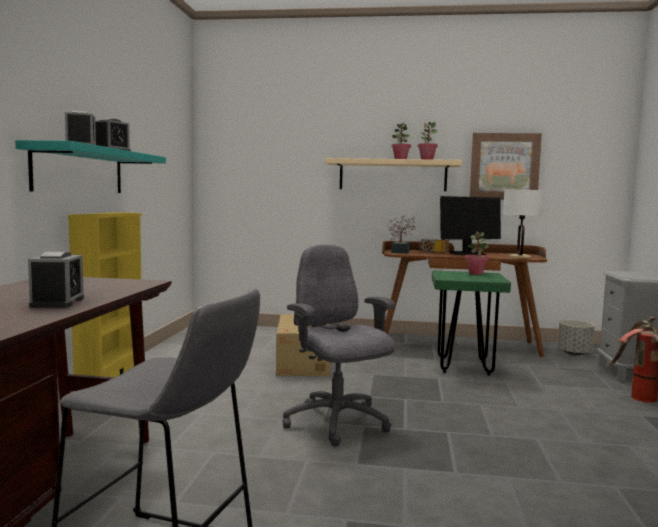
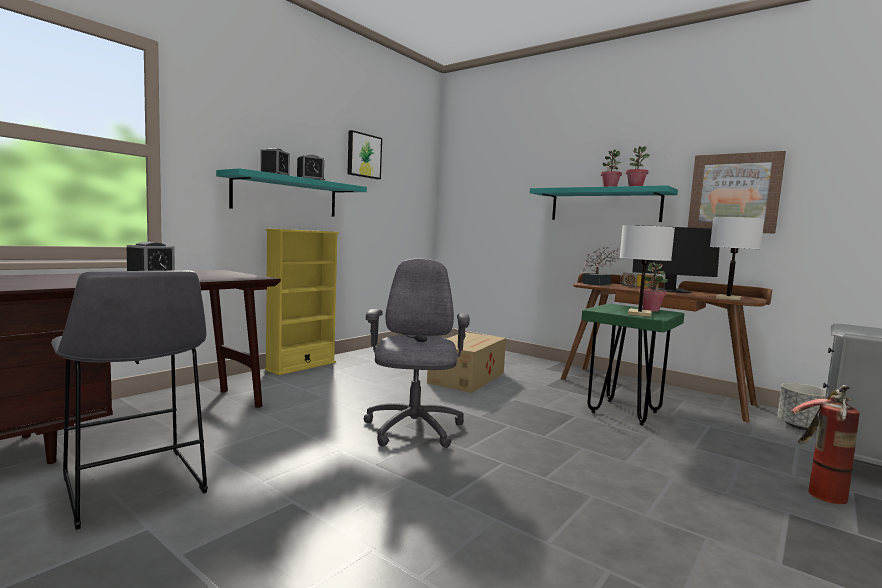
camera: 30 degrees right, 0 degrees up
beige shelf [325,158,462,191] -> turquoise shelf [530,185,678,222]
none -> picture [347,130,382,179]
none -> white table lamp [620,225,675,317]

